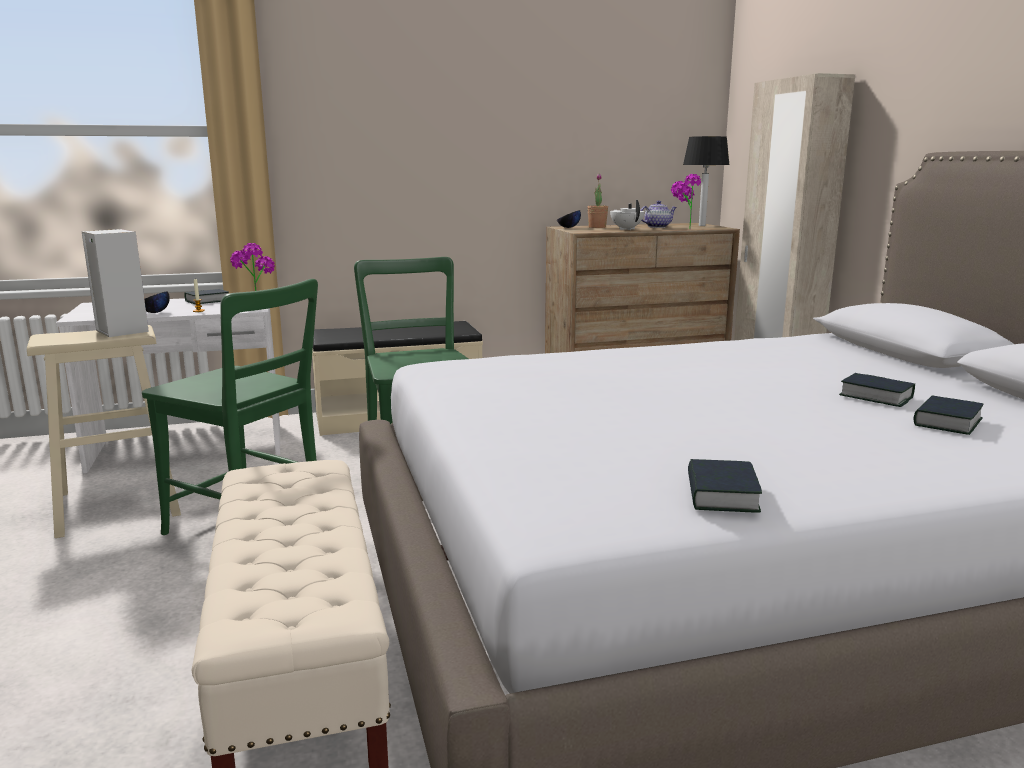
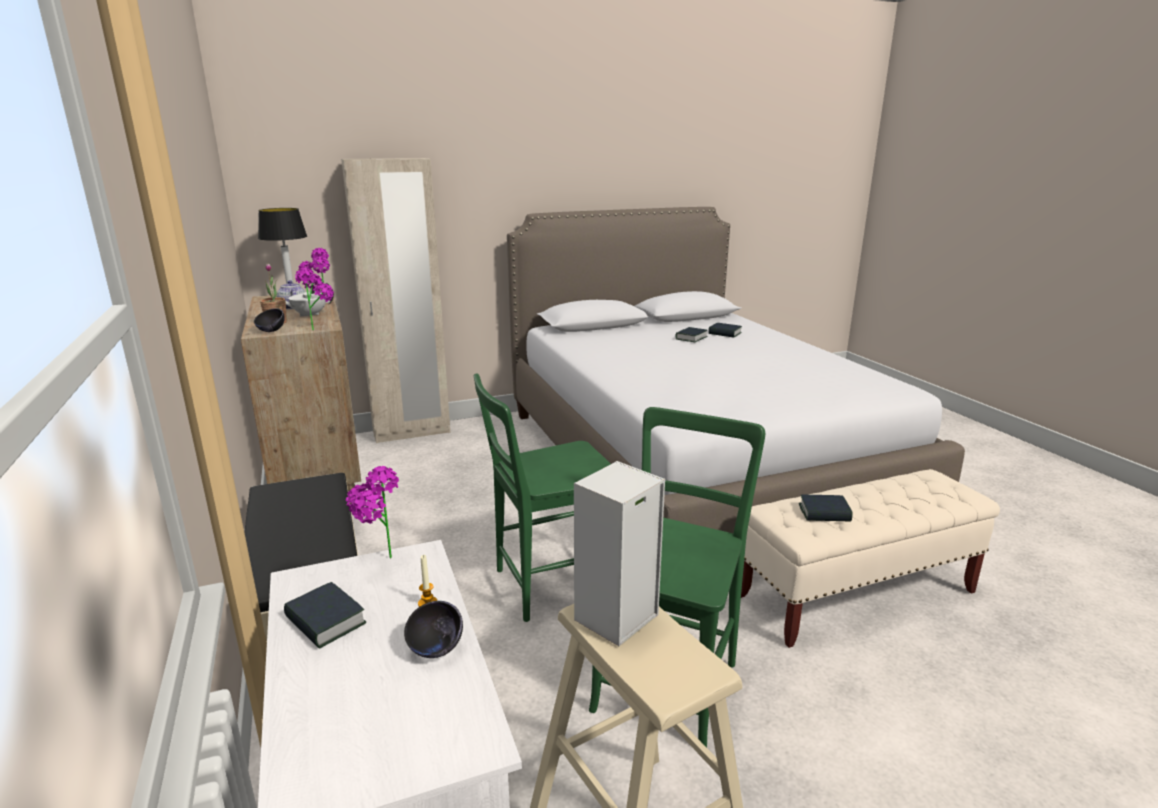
camera: 95 degrees left, 5 degrees up
book [688,459,762,513] -> book moved to [799,495,853,521]
none -> potted plant [295,268,334,330]

